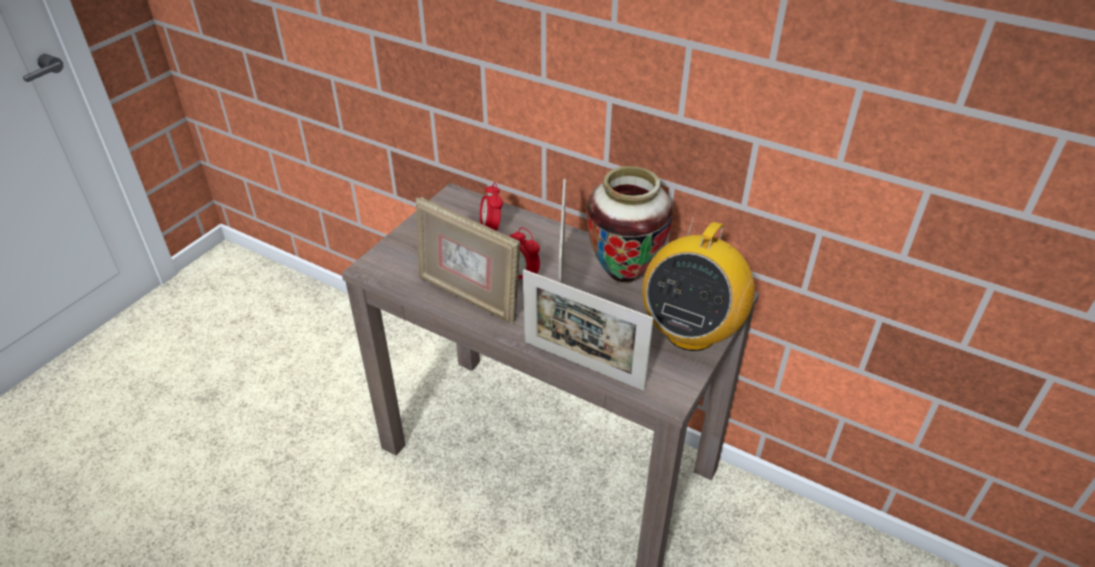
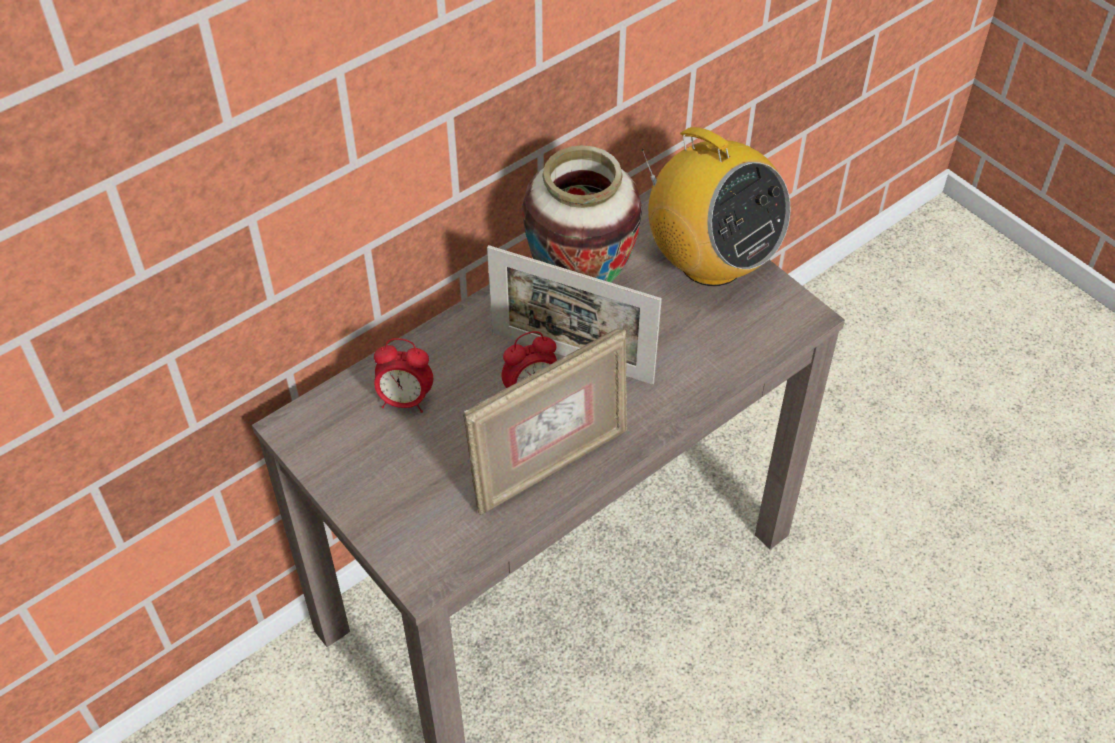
camera: 70 degrees left, 10 degrees up
picture frame [523,269,653,391] -> none

